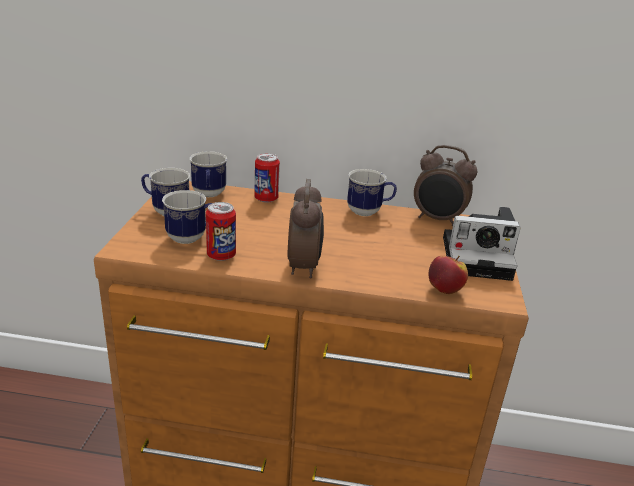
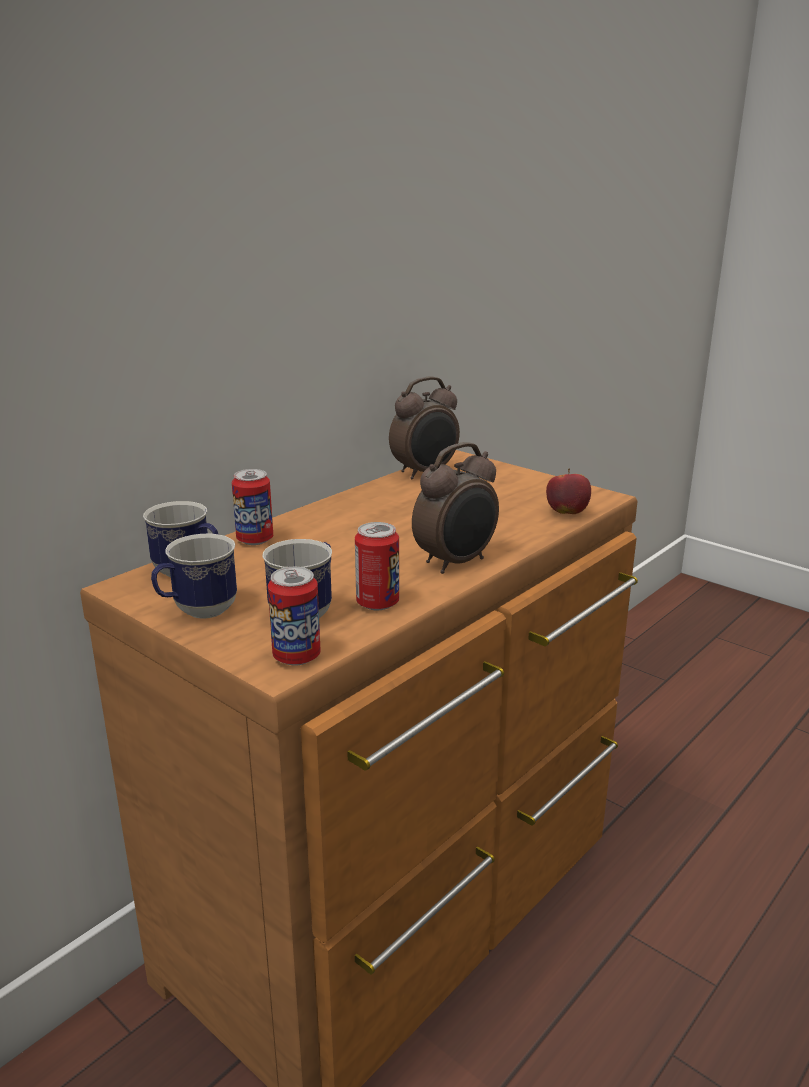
camera: 55 degrees left, 5 degrees down
alarm clock [288,179,324,279] -> alarm clock turned 105 degrees clockwise [412,442,499,574]
mug [347,169,397,216] -> none
camera [443,207,521,281] -> none
none -> can [268,567,321,666]

